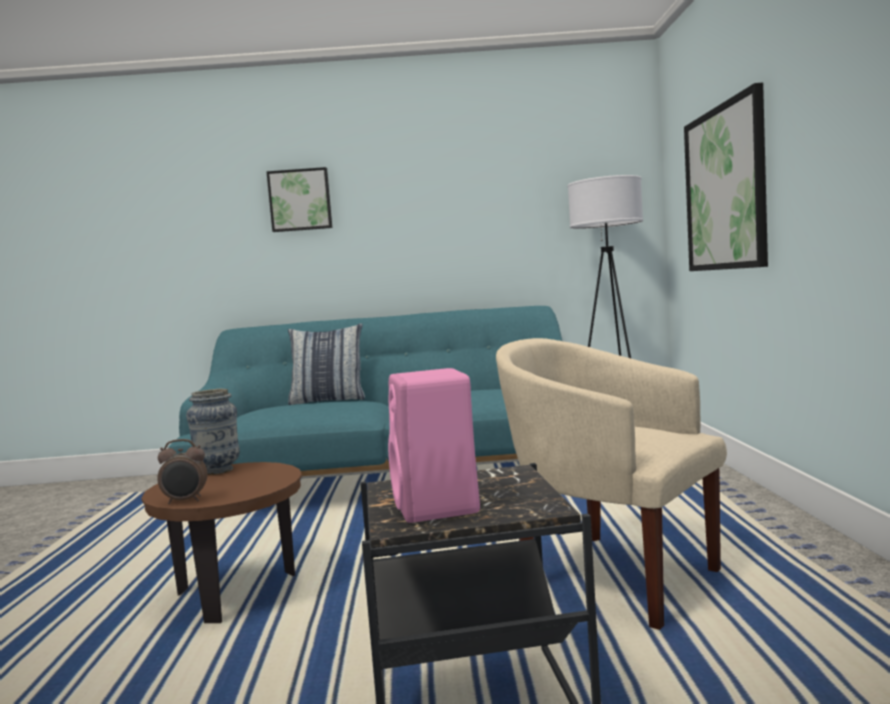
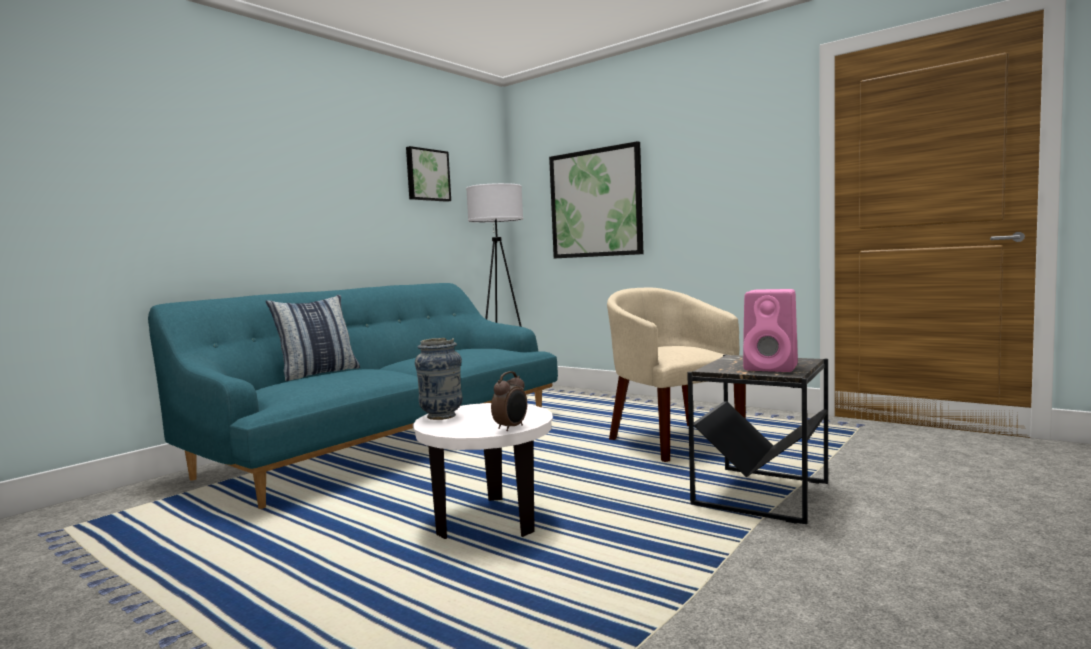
camera: 50 degrees left, 0 degrees up
brown side table [141,462,302,623] -> white side table [413,403,553,539]
picture [266,167,332,232] -> picture moved to [406,146,451,202]
beige armchair [496,338,727,630] -> beige armchair turned 75 degrees clockwise [607,288,746,462]

